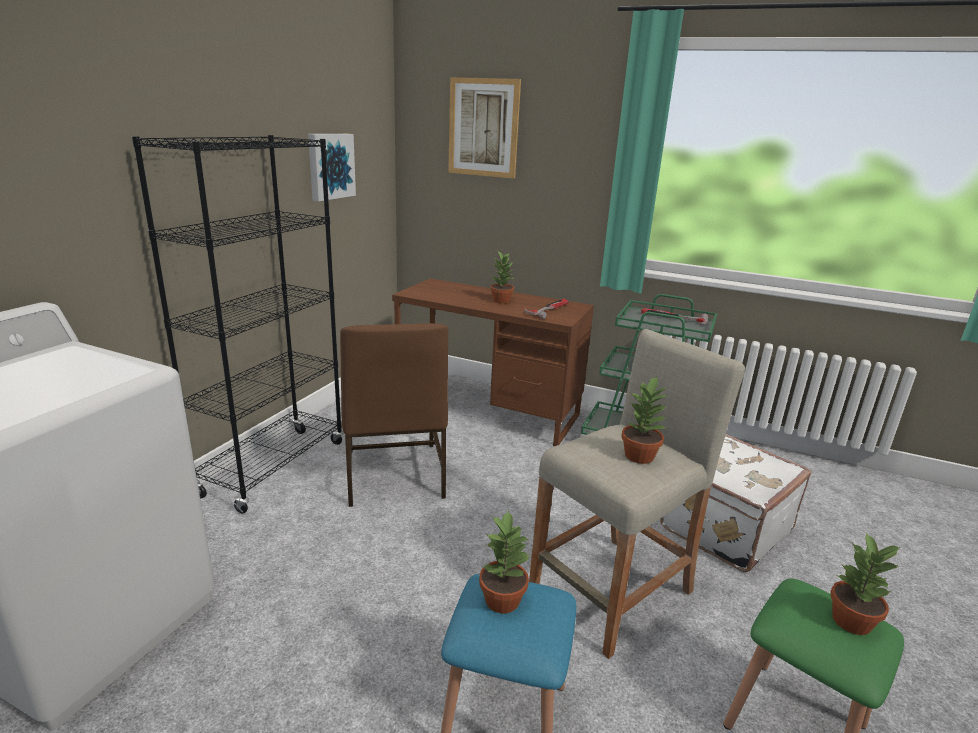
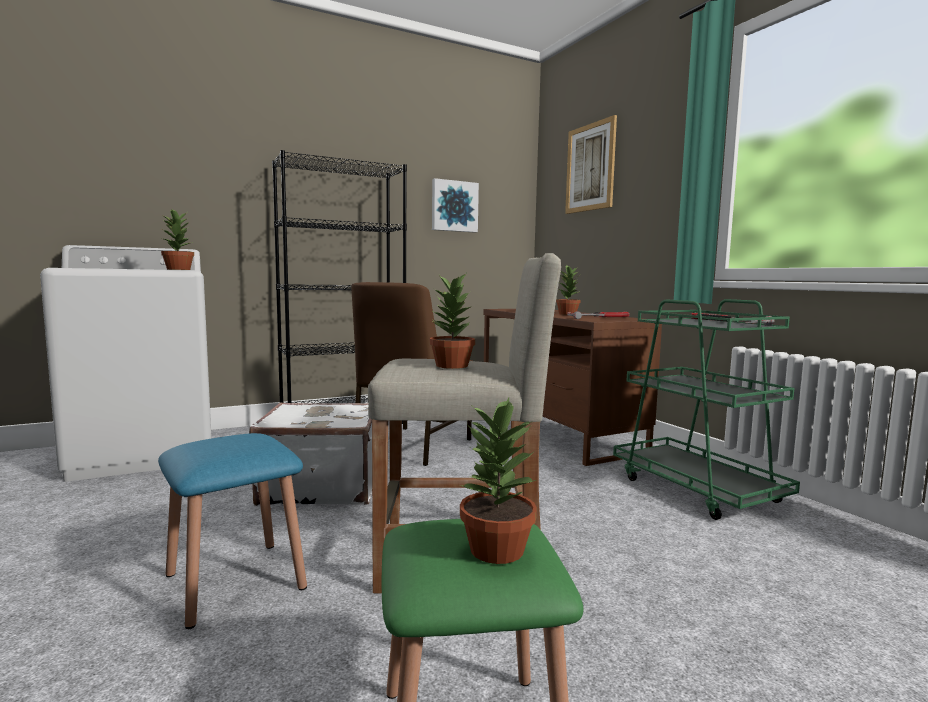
camera: 40 degrees right, 15 degrees down
potted plant [479,510,531,613] -> potted plant moved to [161,209,194,270]
white suitcase [660,434,812,572] -> white suitcase moved to [249,403,372,506]

